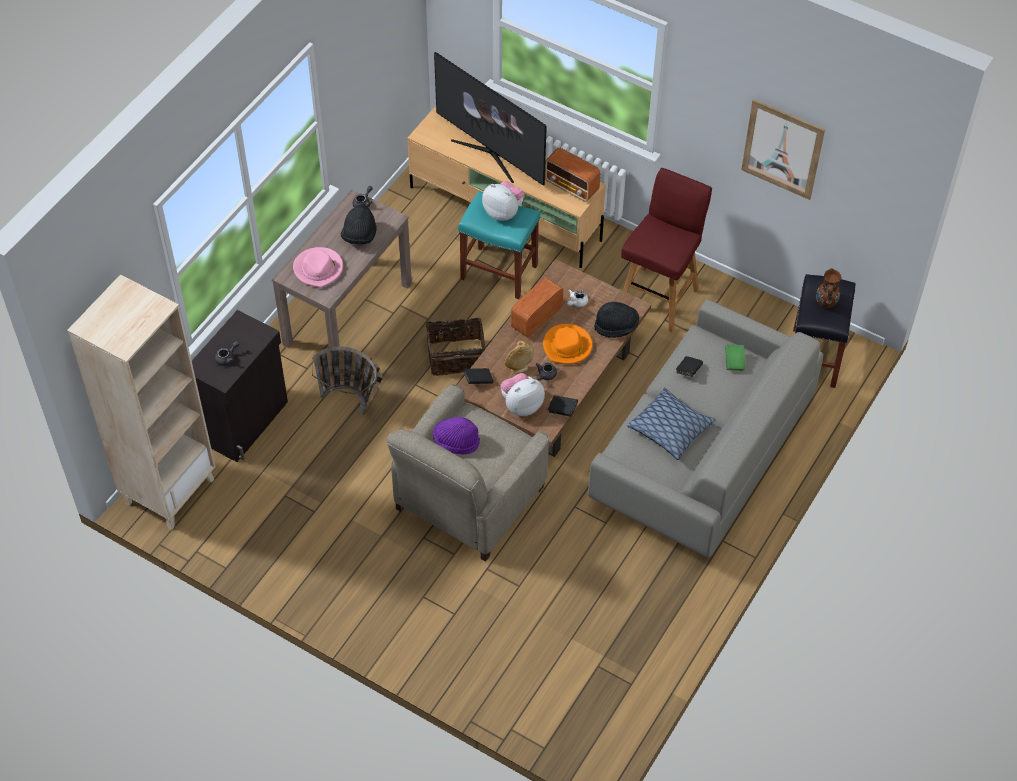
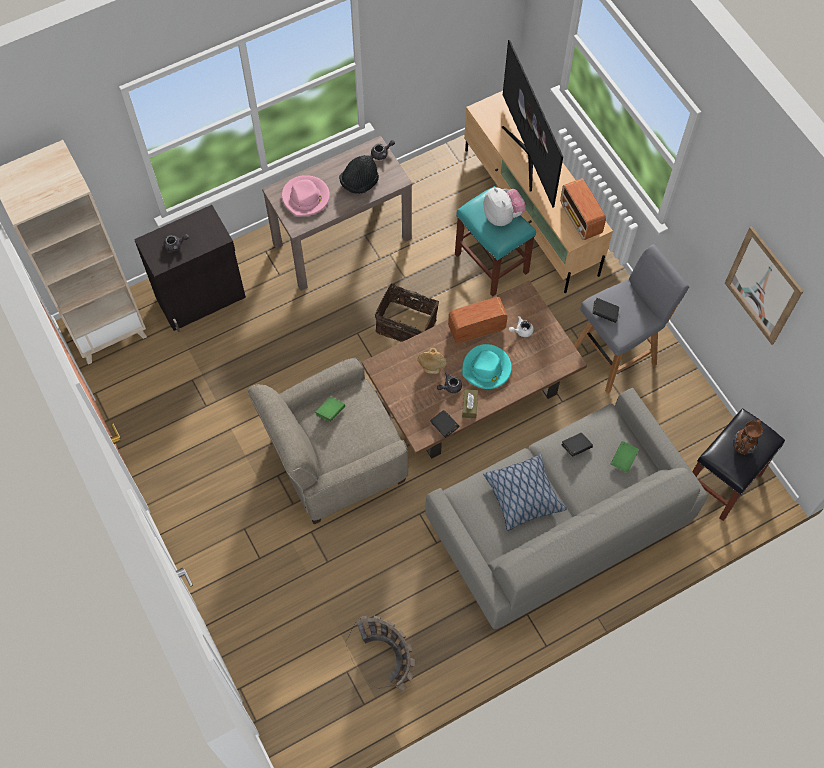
camera: 30 degrees right, 10 degrees up
basket [312,346,383,415] -> basket moved to [345,616,415,692]
purple hat [433,417,480,454] -> green book [316,397,345,422]
black book [464,368,493,384] -> black book moved to [592,298,619,323]
plush toy [500,373,545,416] -> none
orange hat [543,324,593,364] -> turquoise hat [462,344,512,389]
black hat [594,302,639,338] -> none
red stool [621,168,712,333] -> grey stool [574,245,689,394]
none -> brown tissue box [462,389,478,418]

